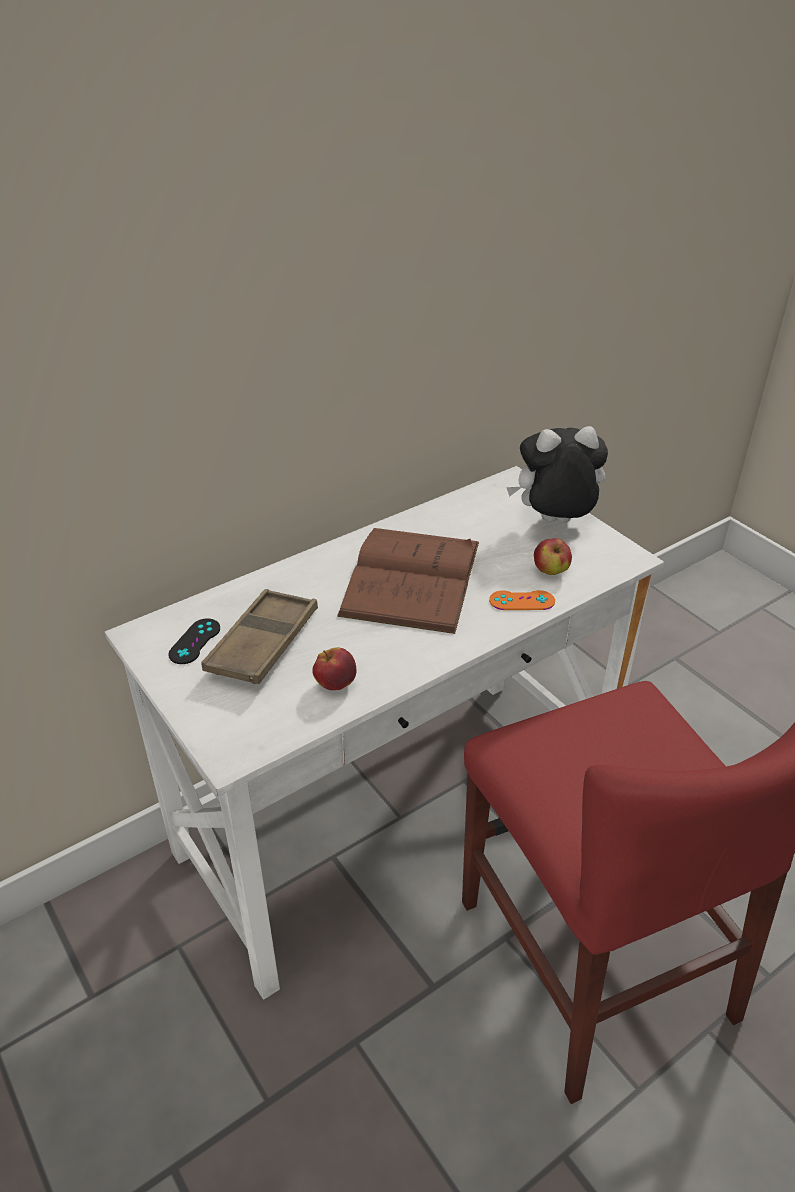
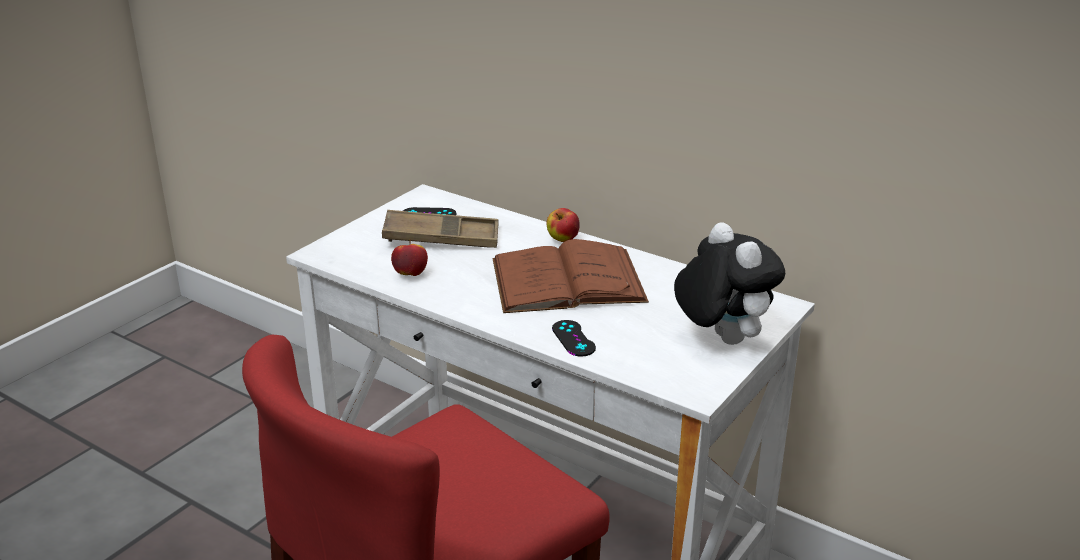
camera: 70 degrees right, 10 degrees down
orange game controller [489,590,555,610] -> black game controller [552,320,596,356]
apple [534,538,572,575] -> apple moved to [547,208,580,242]

